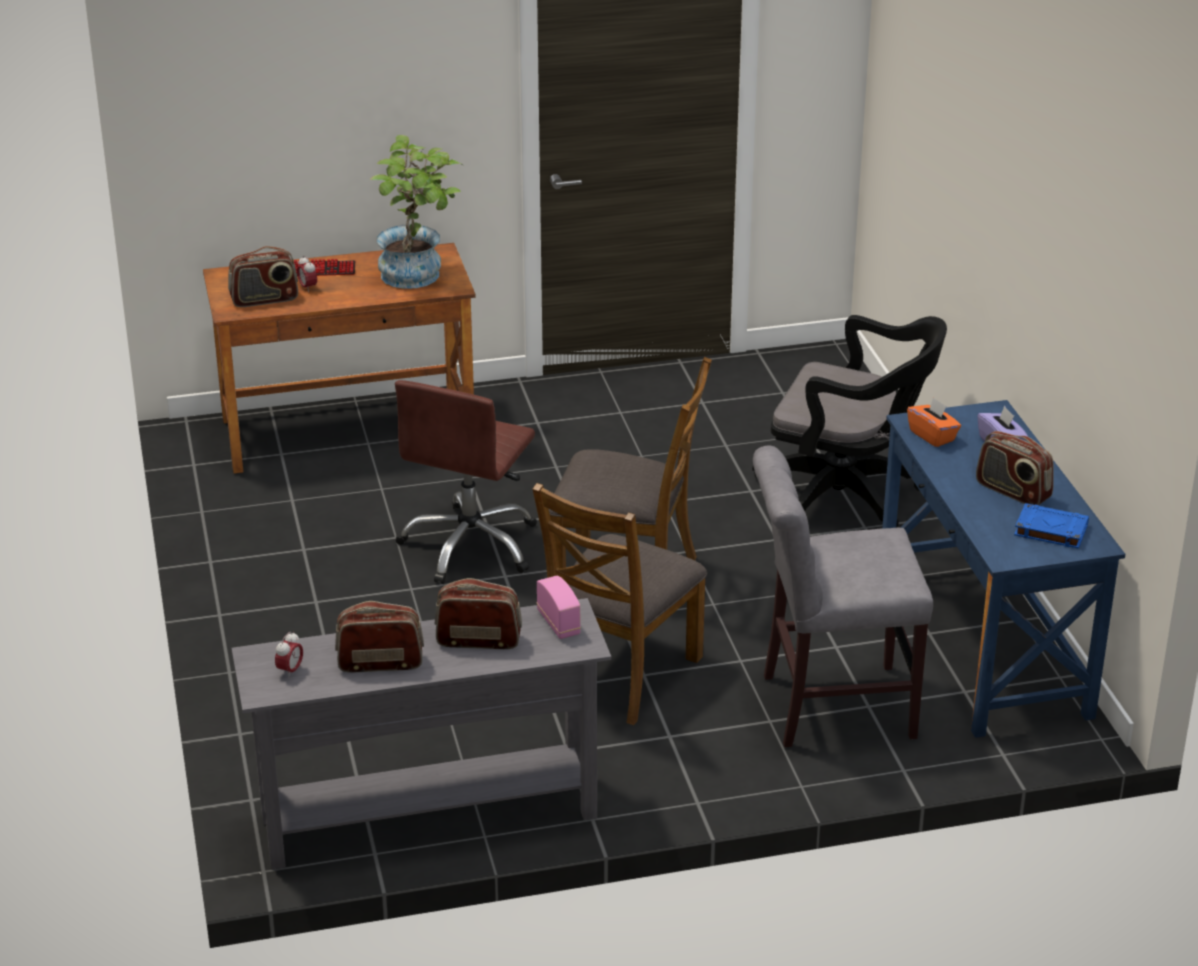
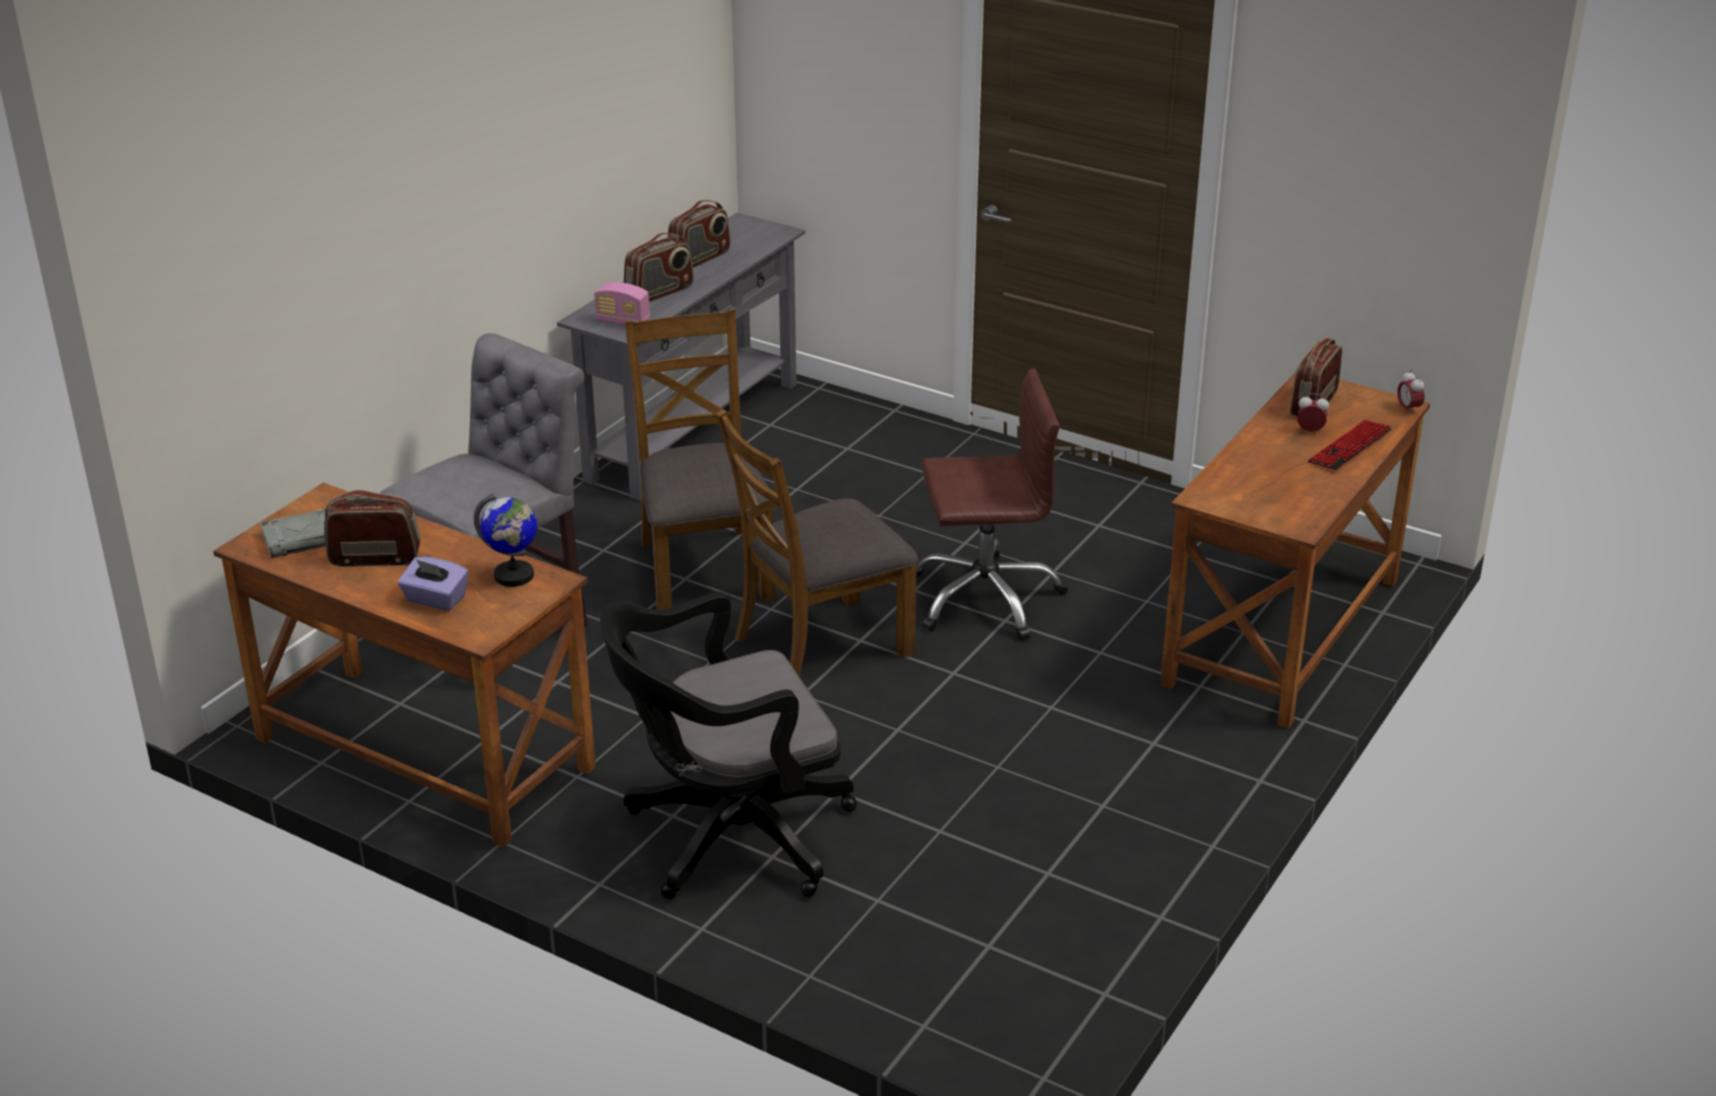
camera: 135 degrees right, 0 degrees up
alarm clock [275,632,303,679] -> alarm clock moved to [1397,370,1425,415]
potted plant [370,135,463,289] -> none
brown office chair [395,380,537,584] -> brown office chair turned 105 degrees clockwise [916,368,1068,640]
blue desk [882,400,1125,738] -> brown desk [213,483,596,848]
orange tissue box [907,397,961,447] -> globe [474,493,537,587]
blue book [1014,503,1089,549] -> grey book [260,508,330,558]

